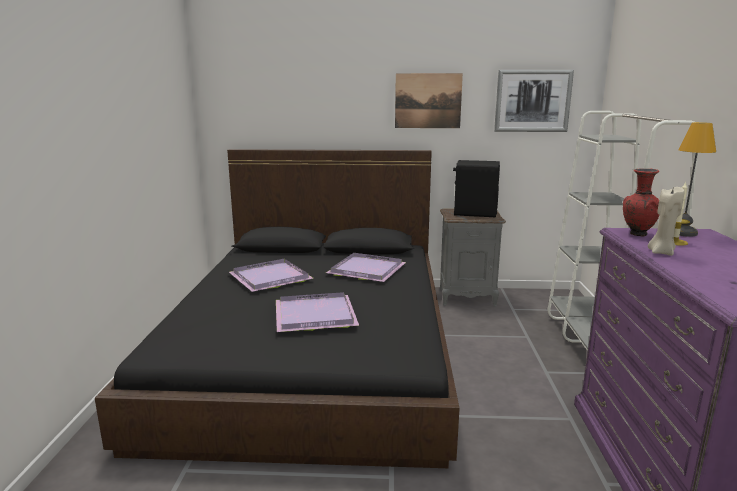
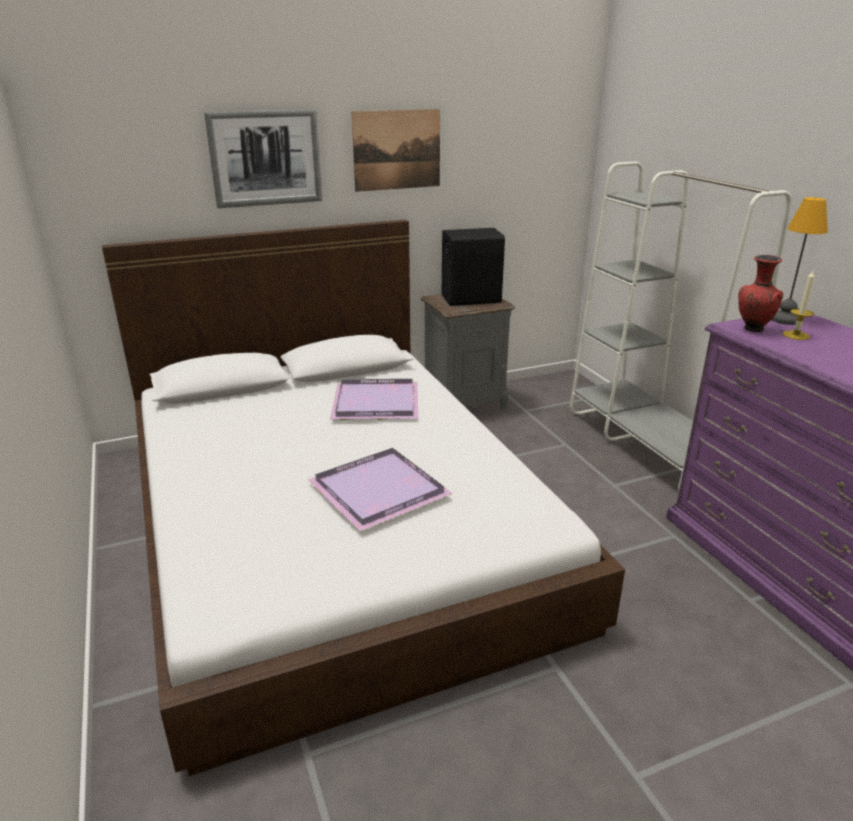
camera: 25 degrees left, 10 degrees up
black bed [95,149,460,468] -> white bed [102,220,625,776]
purple tray [229,259,313,292] -> none
picture [494,70,574,132] -> picture moved to [204,109,322,208]
beige candle [648,186,684,256] -> none

